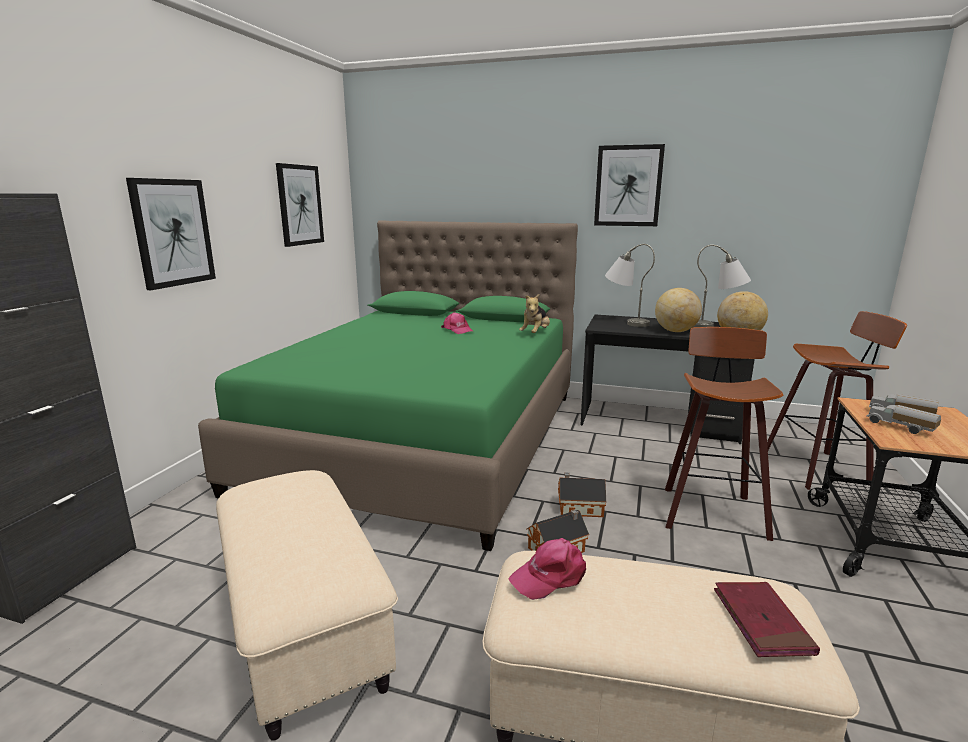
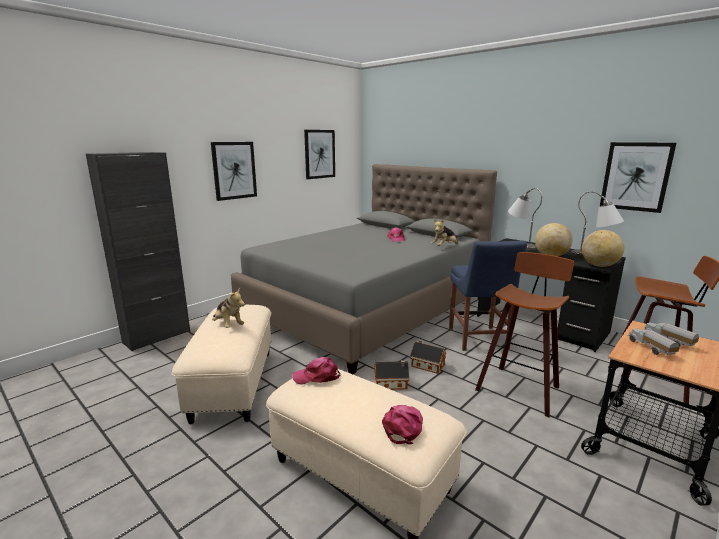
camera: 25 degrees right, 0 degrees up
green bed [198,220,578,551] -> grey bed [231,164,497,374]
picture [594,144,665,226] -> picture moved to [600,142,676,213]
red book [714,582,820,657] -> pink cap [382,405,423,444]
none -> plush toy [212,288,245,328]
none -> blue chair [449,241,527,351]

